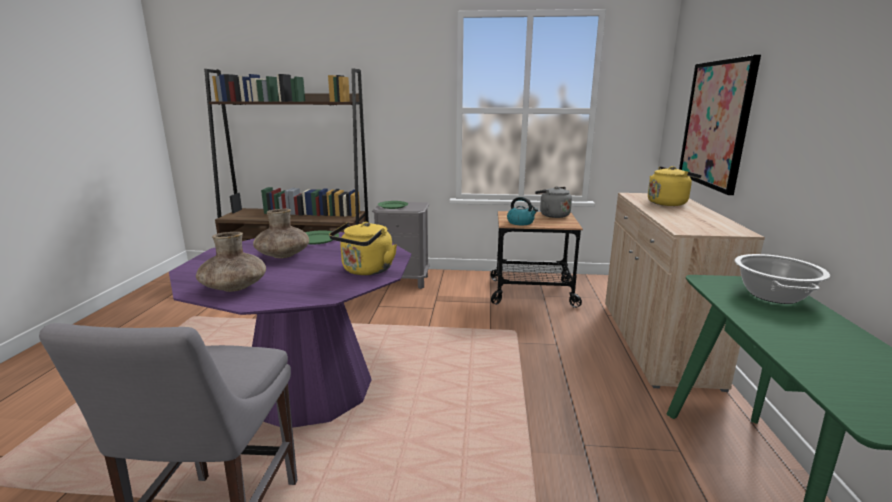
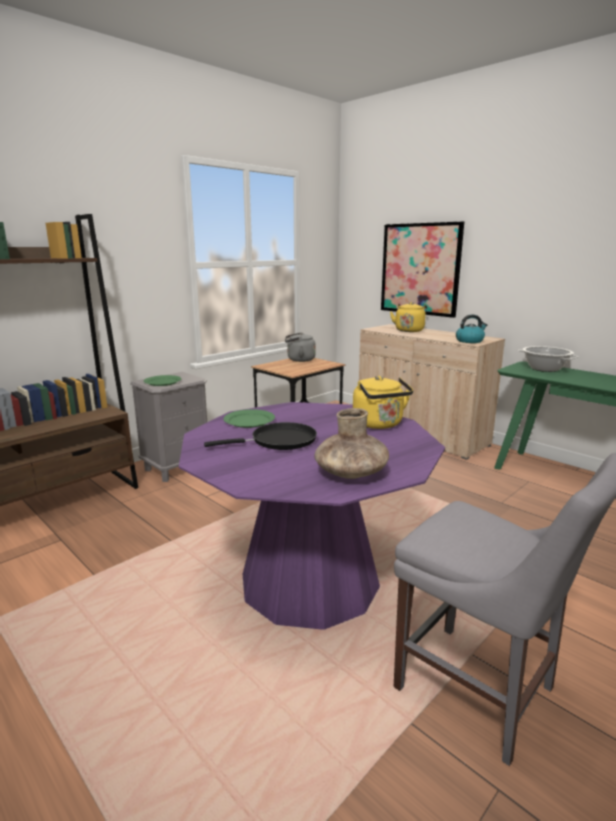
camera: 50 degrees left, 0 degrees up
brown vase [253,209,309,258] -> black frying pan [204,422,317,450]
kettle [507,197,538,225] -> kettle moved to [456,314,487,343]

